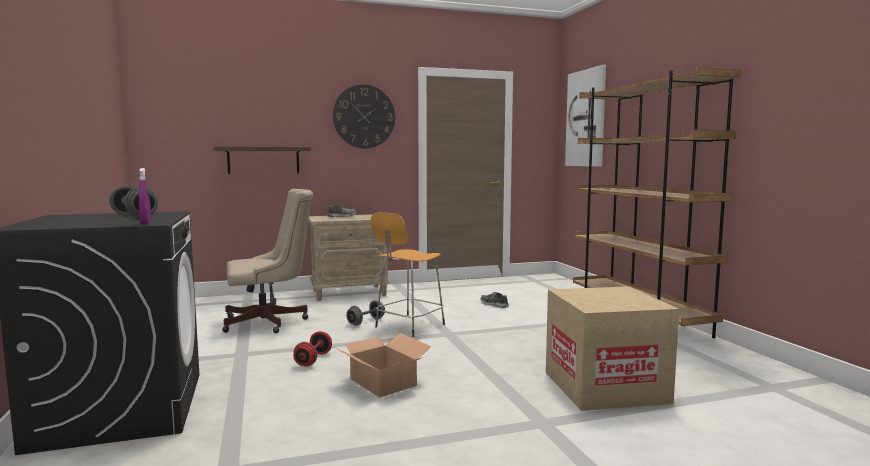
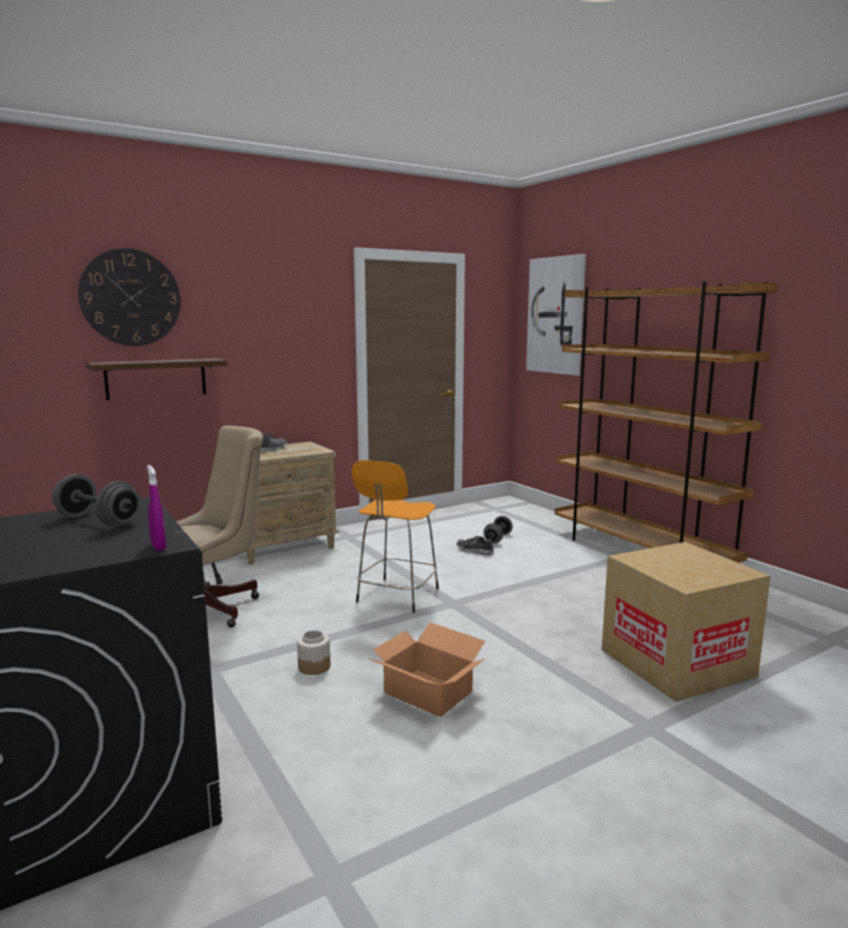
camera: 15 degrees left, 5 degrees up
red dumbbell [293,331,332,366] -> jar [297,630,330,675]
wall clock [333,84,395,148] -> wall clock moved to [78,248,181,346]
grey dumbbell [346,300,385,326] -> grey dumbbell moved to [483,516,513,544]

